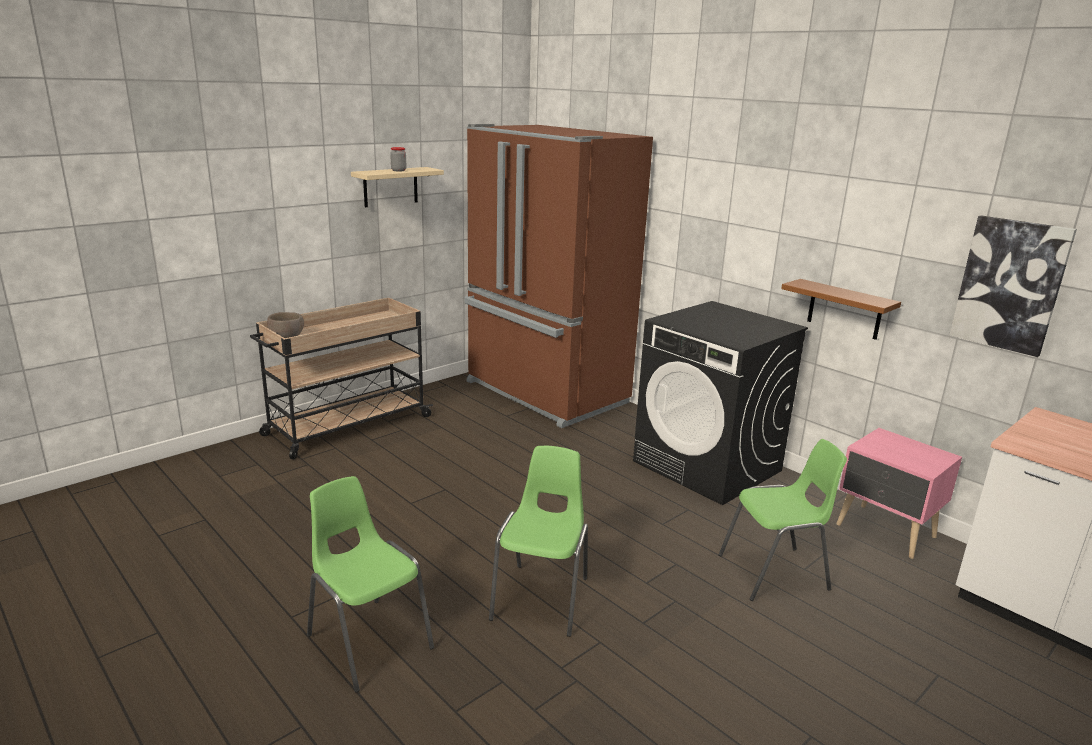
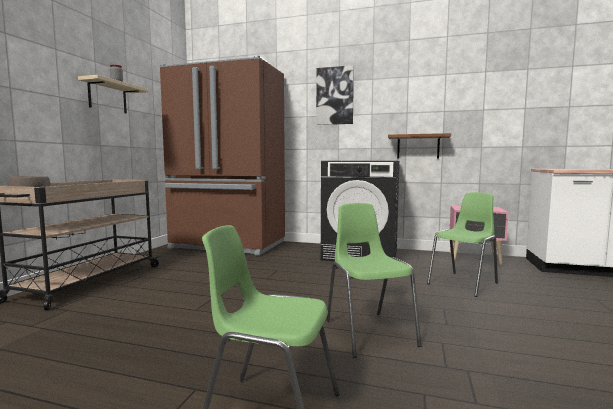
camera: 30 degrees left, 15 degrees down
picture [949,216,1077,357] -> picture moved to [316,65,354,125]

